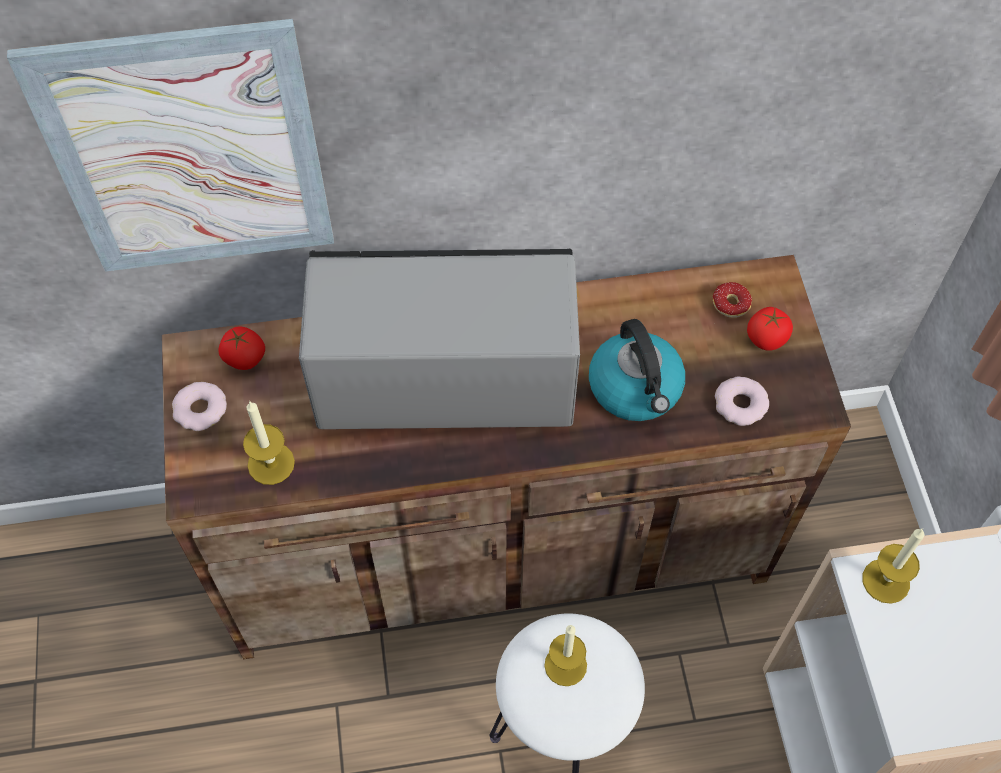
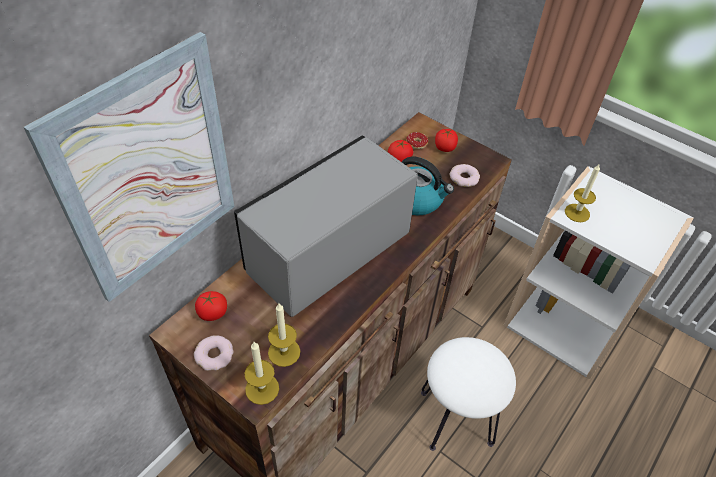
camera: 45 degrees left, 10 degrees down
candle [544,625,587,686] -> candle moved to [245,342,279,405]
none -> tomato [388,140,413,162]

